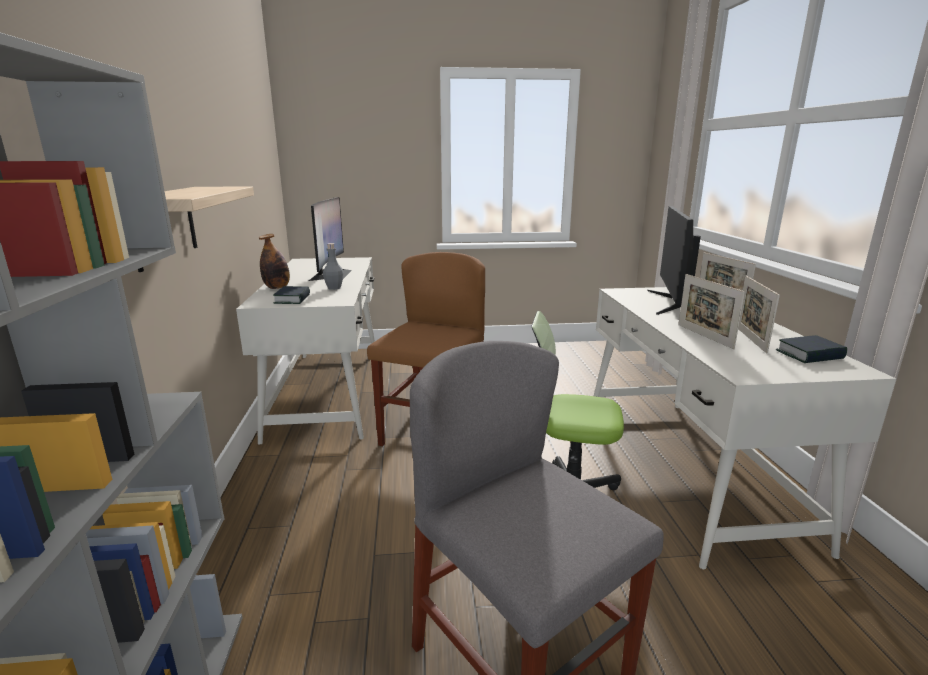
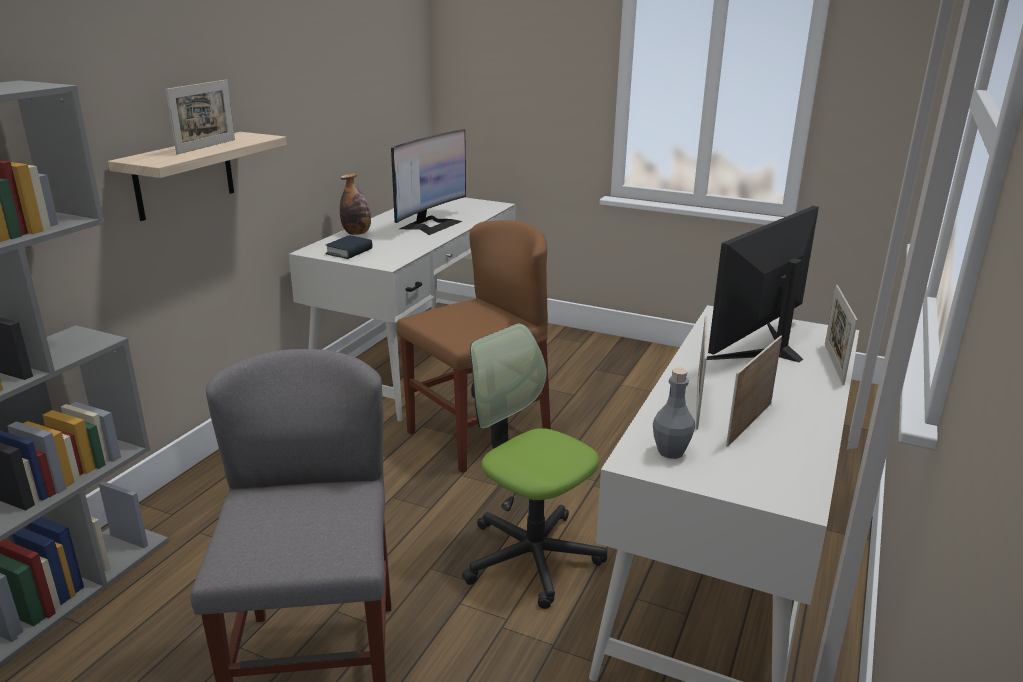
camera: 30 degrees right, 5 degrees up
grey bottle [323,243,344,290] -> grey bottle moved to [653,368,695,459]
book [776,335,847,363] -> none
none -> picture frame [166,80,235,155]

